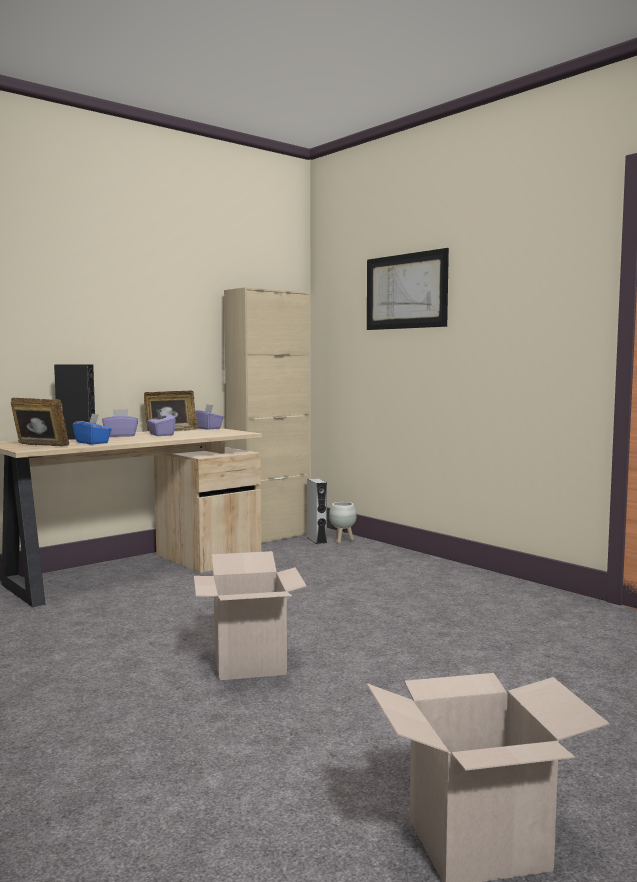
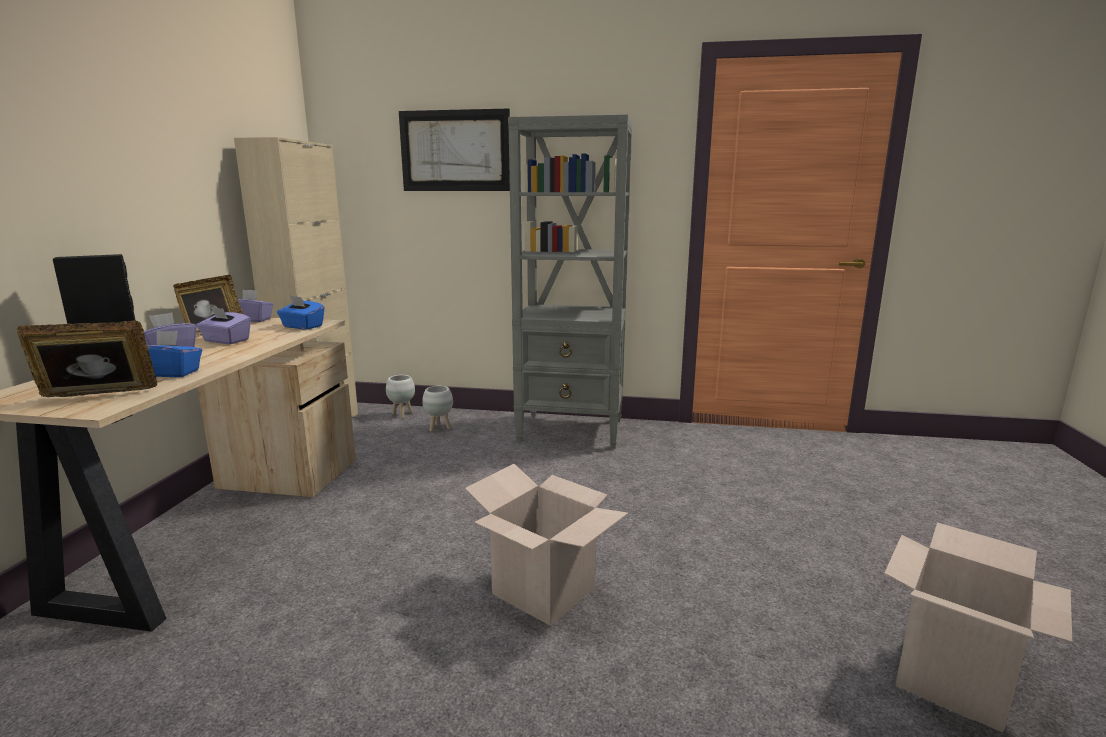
camera: 40 degrees left, 10 degrees up
grey speaker [307,478,327,544] -> none
none -> blue tissue box [277,295,325,330]
none -> white planter [422,386,453,432]
none -> grey bookcase [508,114,632,449]

